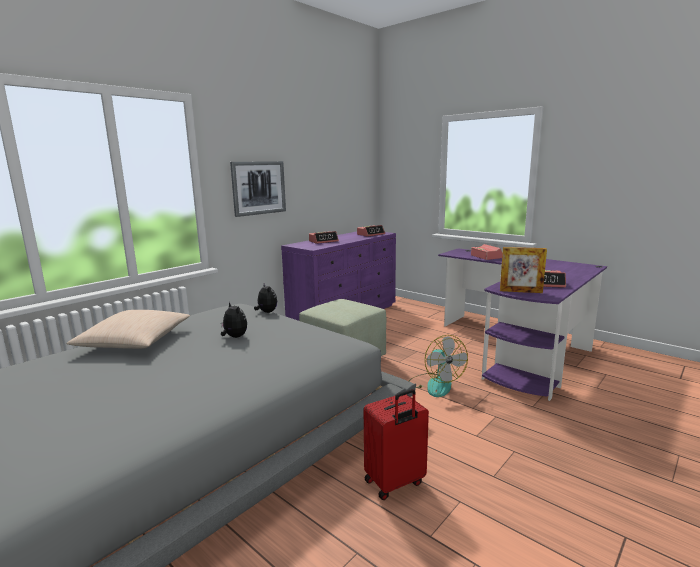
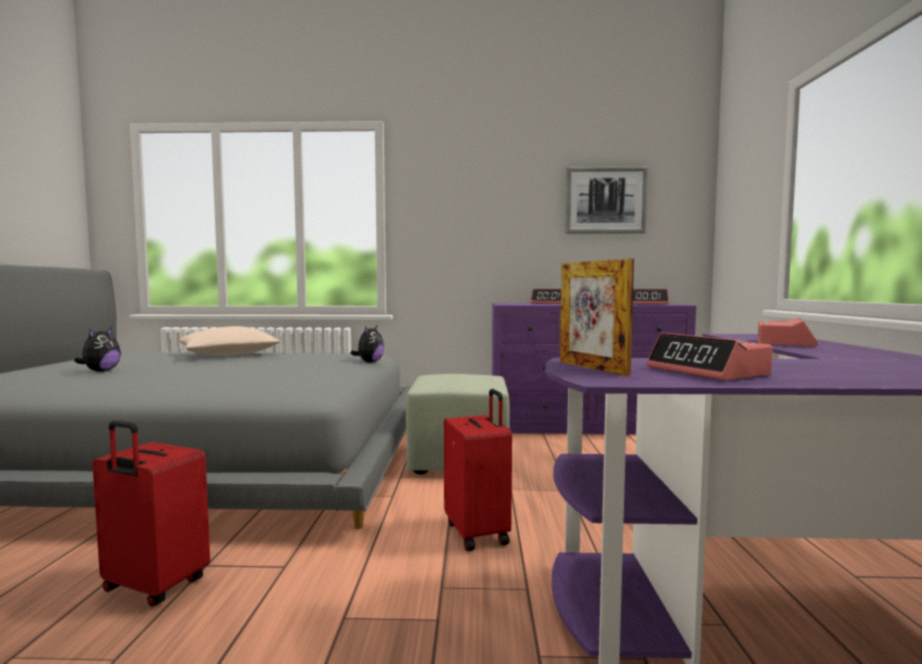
camera: 50 degrees right, 10 degrees down
plush toy [221,302,247,338] -> plush toy moved to [74,327,121,372]
picture [230,161,286,217] -> picture moved to [565,166,648,234]
fan [409,335,468,397] -> red suitcase [444,389,512,551]

